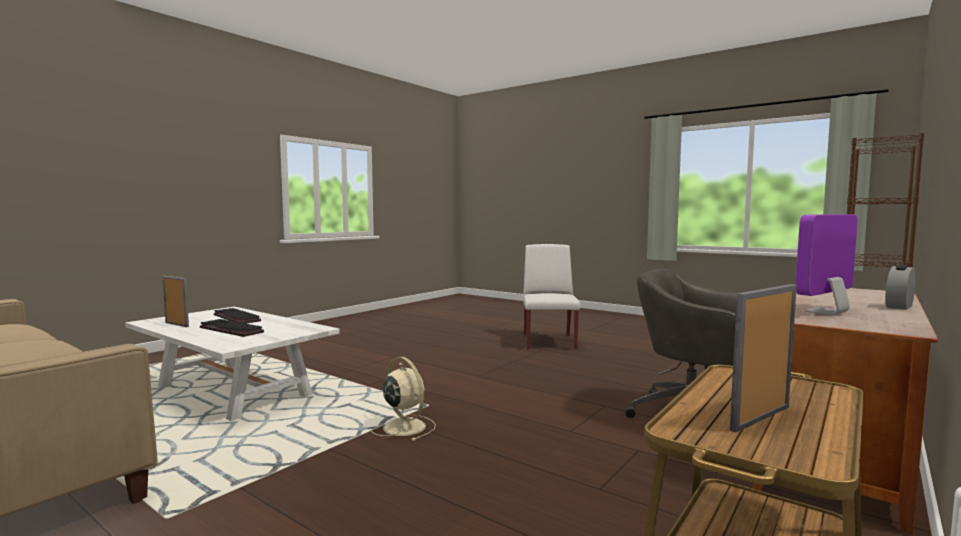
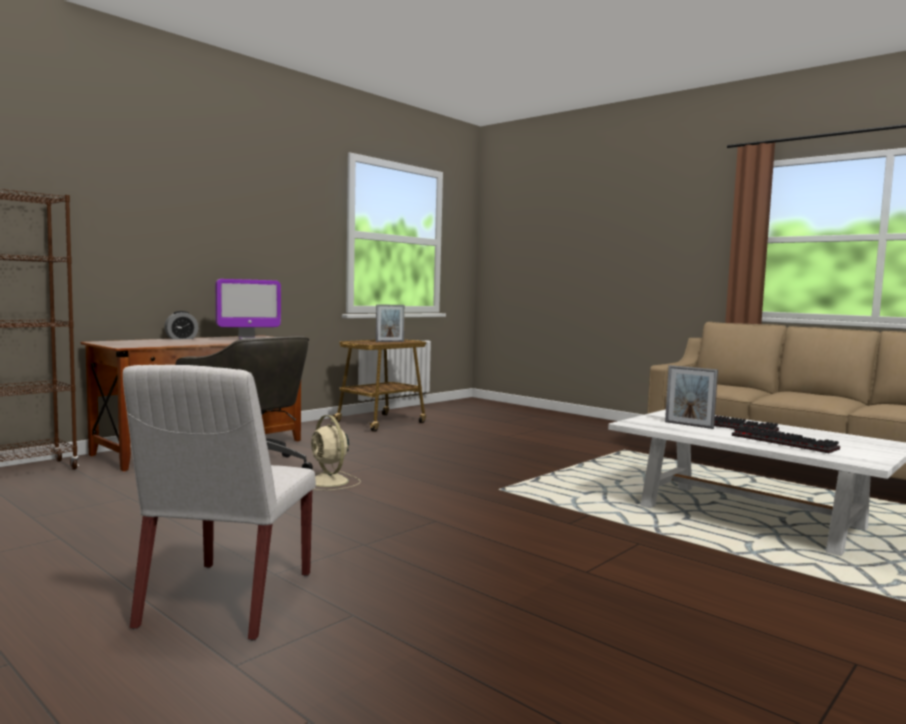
camera: 175 degrees left, 0 degrees up
picture frame [162,276,189,327] -> picture frame moved to [665,365,718,429]
beige fan [371,357,436,441] -> beige fan moved to [311,415,361,490]

